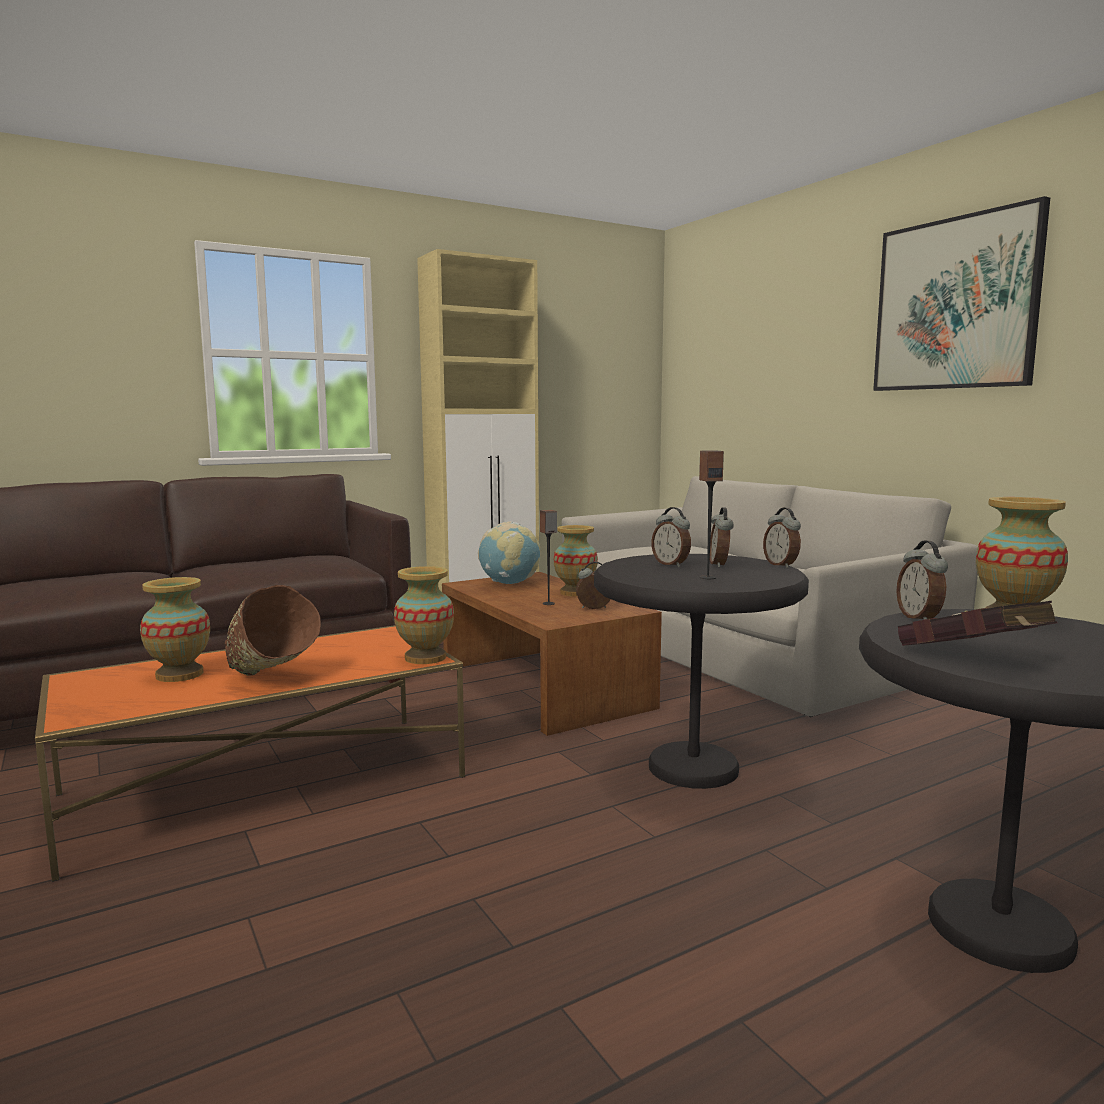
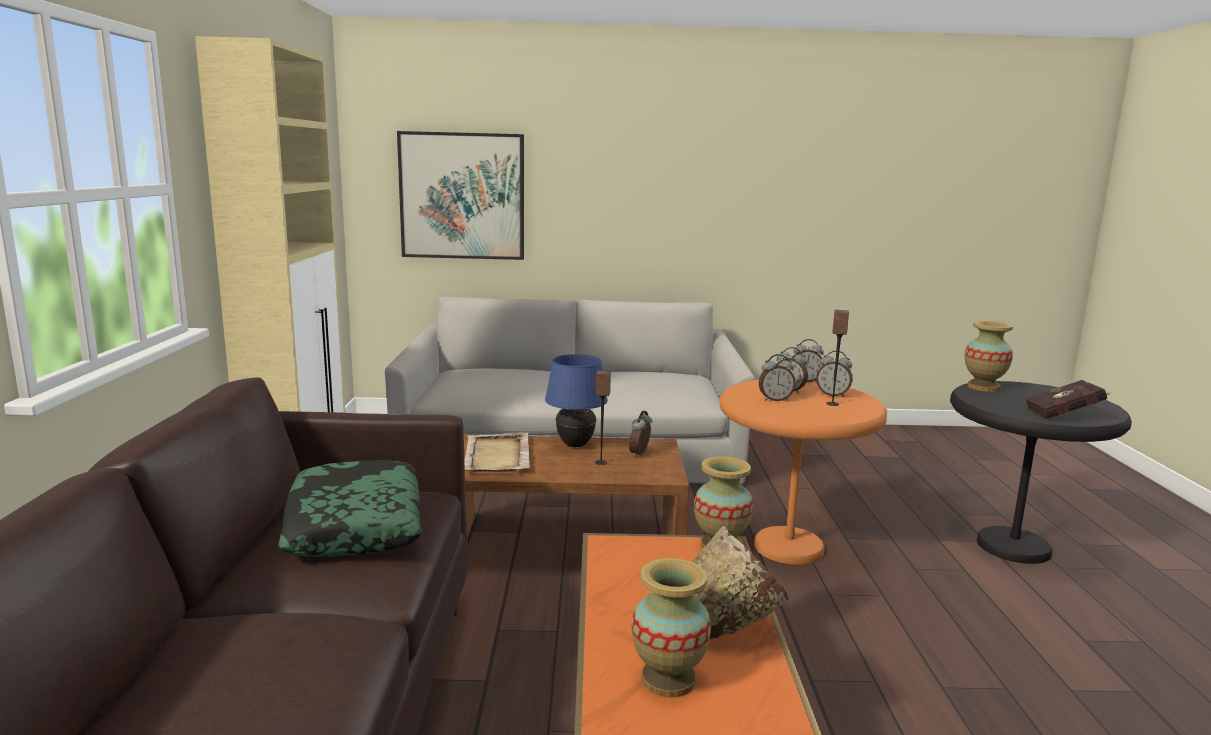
camera: 60 degrees left, 5 degrees up
globe [478,522,540,584] -> beige tray [465,432,530,472]
vase [554,525,598,596] -> blue table lamp [545,354,608,447]
black side table [594,554,809,789] -> orange side table [719,380,887,565]
picture [873,196,1050,391] -> picture moved to [397,131,524,260]
alarm clock [896,540,948,620] -> alarm clock moved to [816,351,853,397]
none -> pillow [278,460,422,558]

